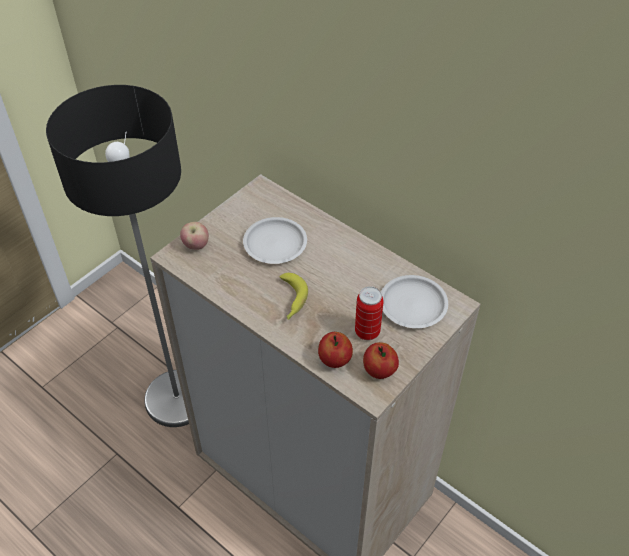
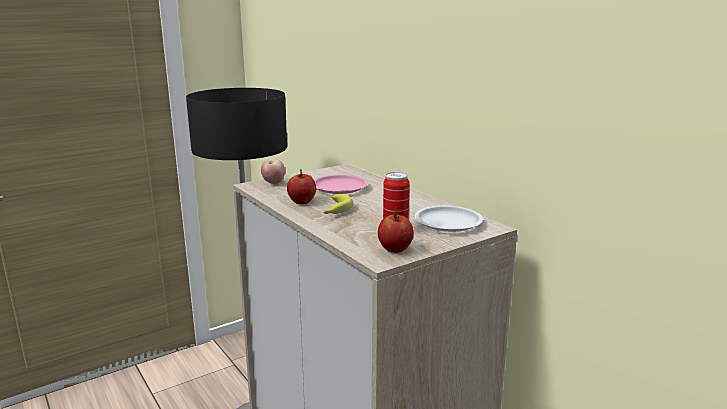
camera: 15 degrees right, 30 degrees down
white plate [243,217,307,264] -> pink plate [314,174,368,194]
apple [318,332,353,368] -> apple moved to [287,169,316,204]

